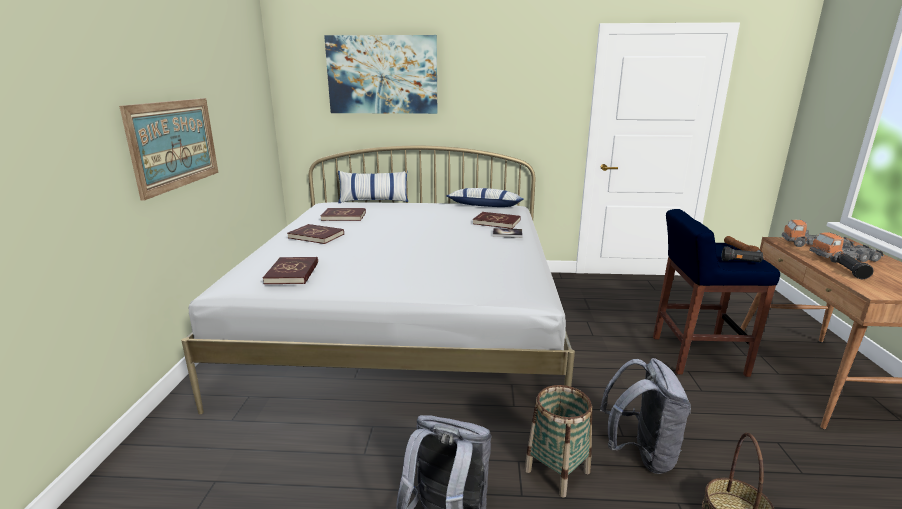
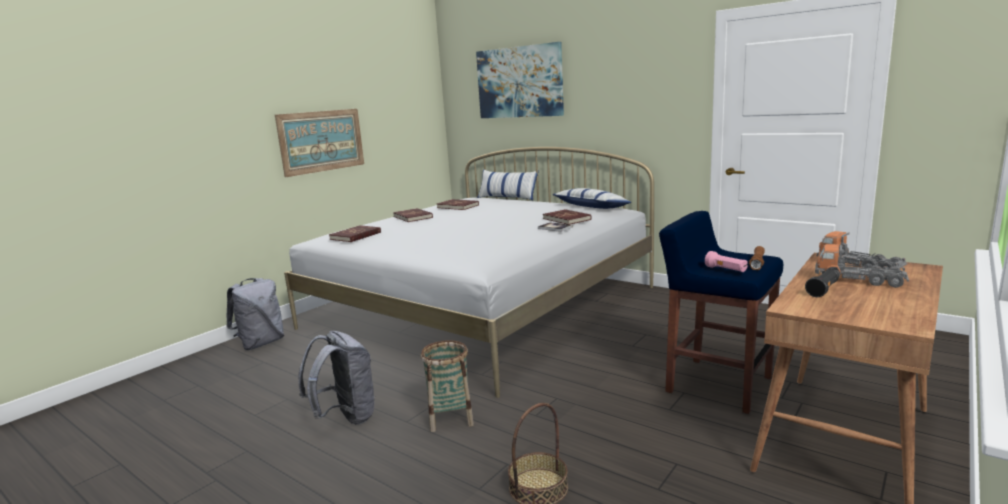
camera: 35 degrees right, 5 degrees down
grey backpack [600,358,691,474] -> grey backpack moved to [226,278,284,350]
black flashlight [722,246,763,263] -> pink flashlight [705,251,748,272]

